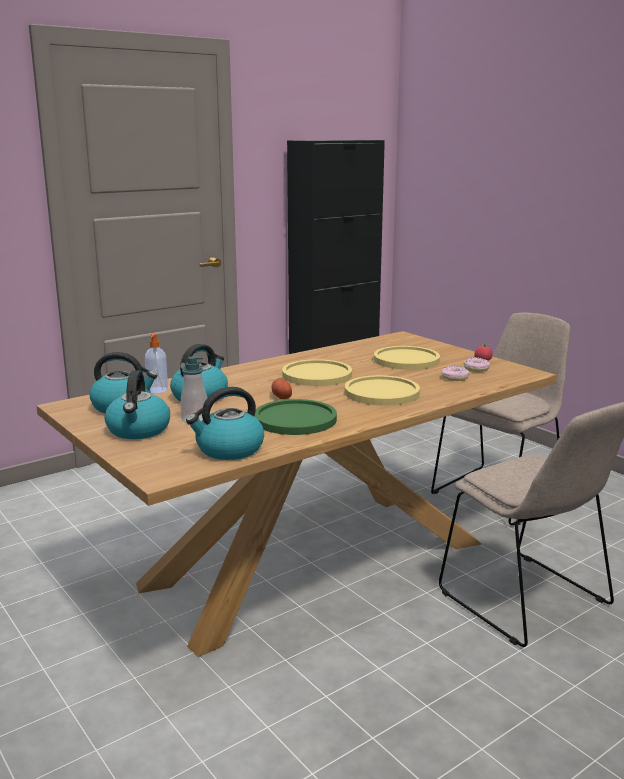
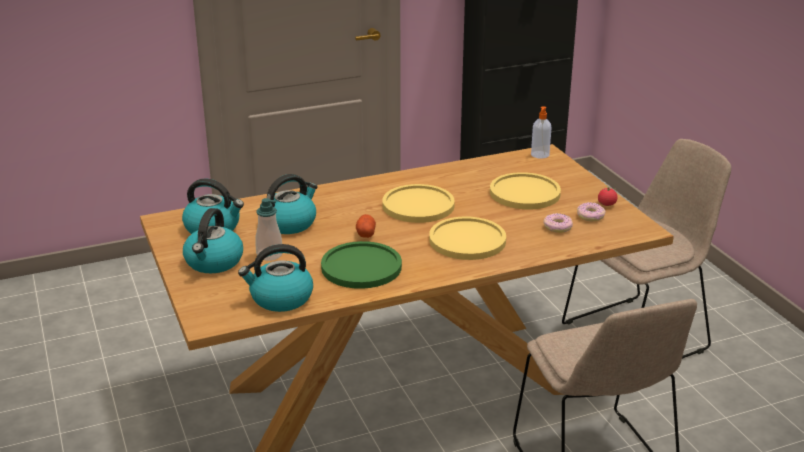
camera: 15 degrees right, 10 degrees up
soap dispenser [145,333,168,393] -> soap dispenser moved to [531,106,551,159]

